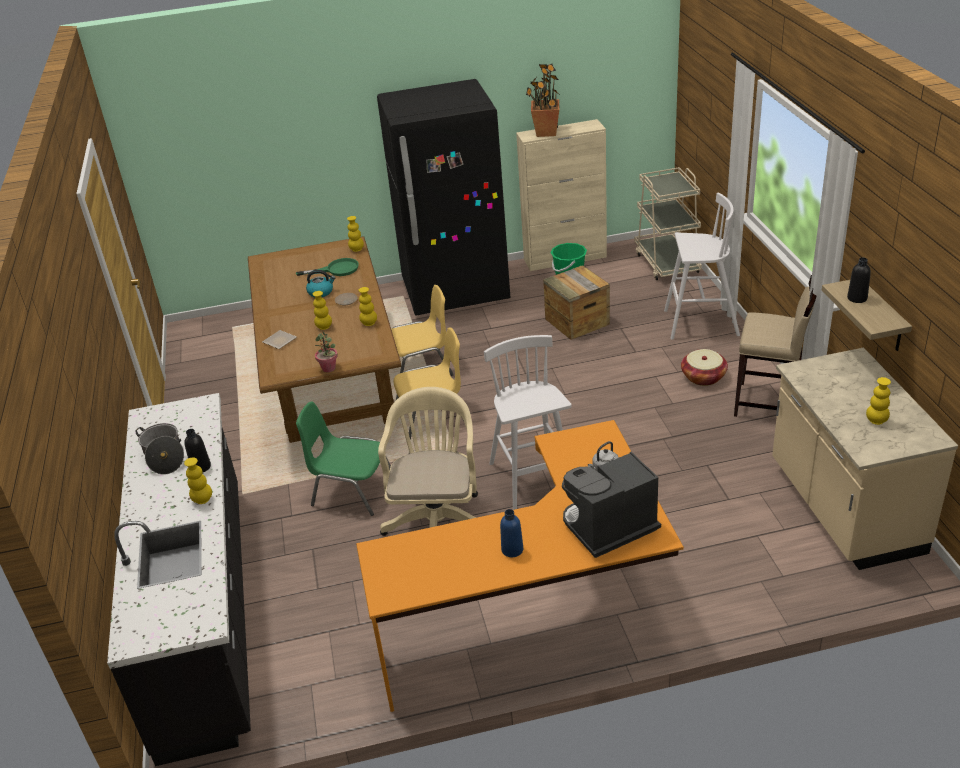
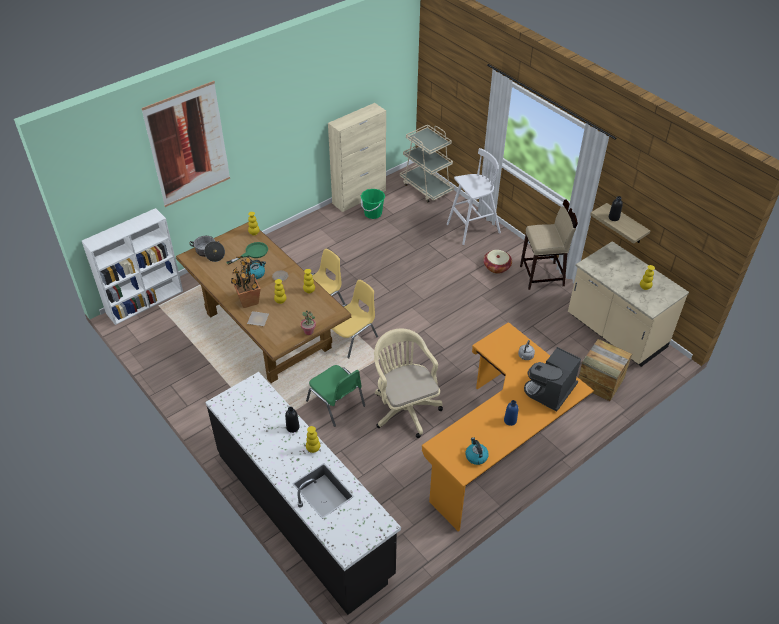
camera: 30 degrees left, 10 degrees up
cooking pot [135,423,184,475] -> cooking pot moved to [189,236,225,262]
green chair [296,401,391,516] -> green chair turned 120 degrees counterclockwise [306,365,365,427]
black fridge [377,79,510,316] -> none
white stool [484,335,572,510] -> none
potted plant [526,64,559,137] -> potted plant moved to [231,256,261,308]
crate [543,265,610,340] -> crate moved to [578,339,632,401]
none -> white bookcase [82,208,183,325]
none -> picture [141,81,230,207]
none -> kettle [465,437,489,465]

